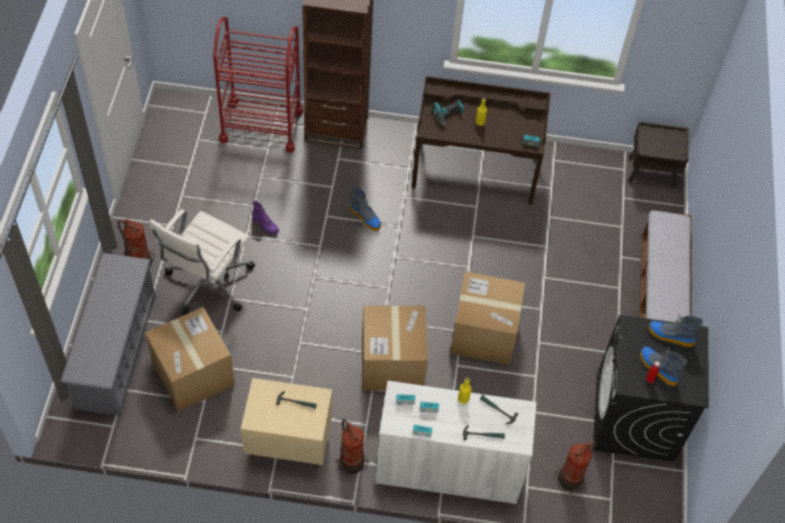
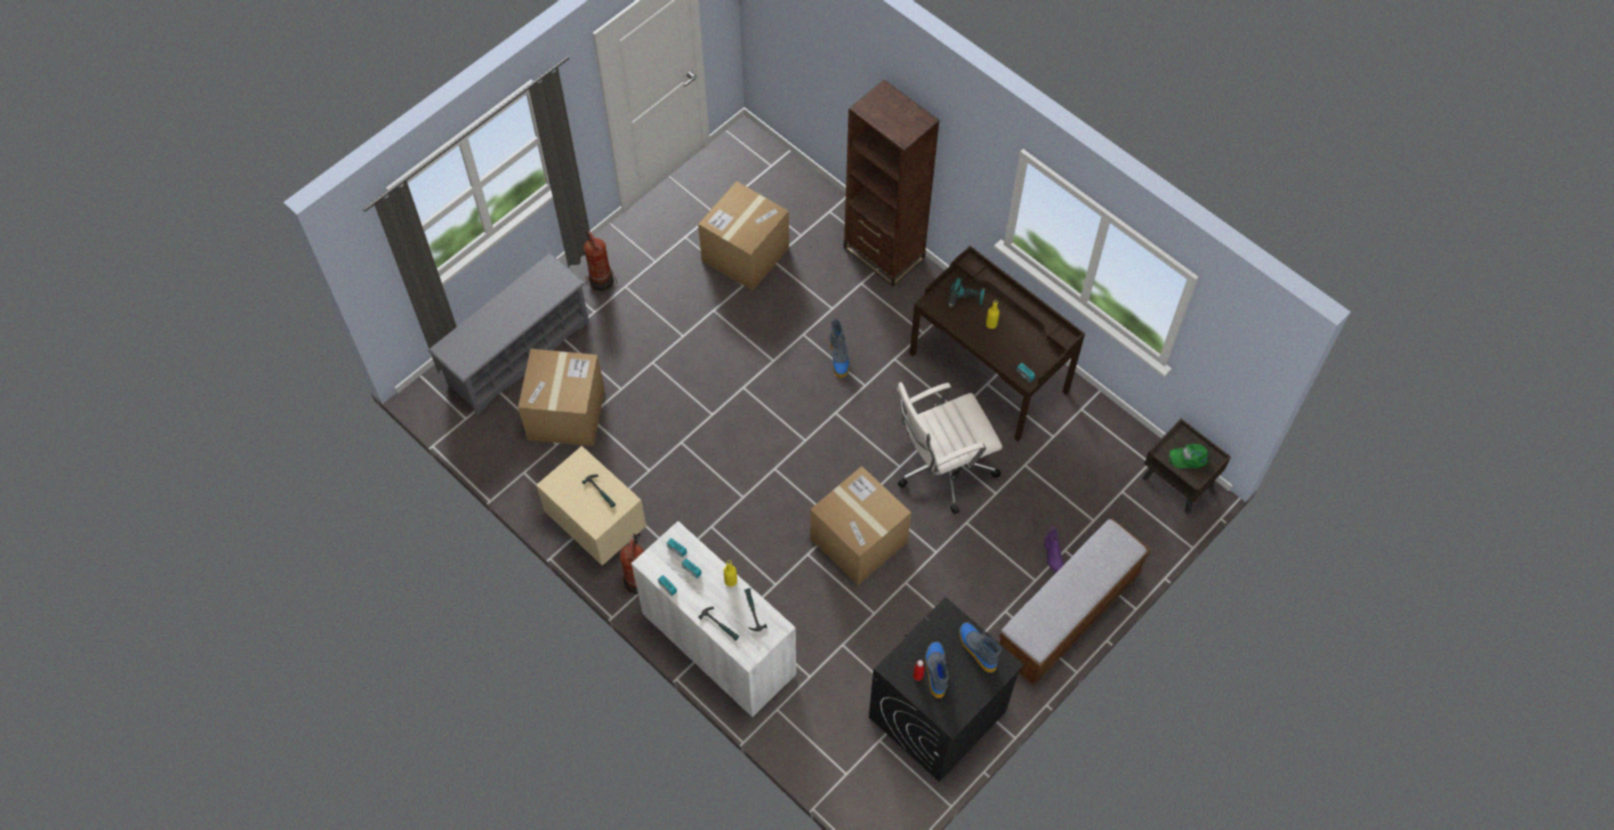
camera: 40 degrees right, 5 degrees up
white office chair [149,209,255,315] -> white office chair moved to [897,382,1003,514]
red cart [213,17,303,153] -> none
purple boot [252,201,279,234] -> purple boot moved to [1044,527,1064,573]
cardboard box [362,306,428,390] -> cardboard box moved to [698,181,789,291]
fire extinguisher [555,441,597,494] -> none
none -> green cap [1169,444,1209,469]

